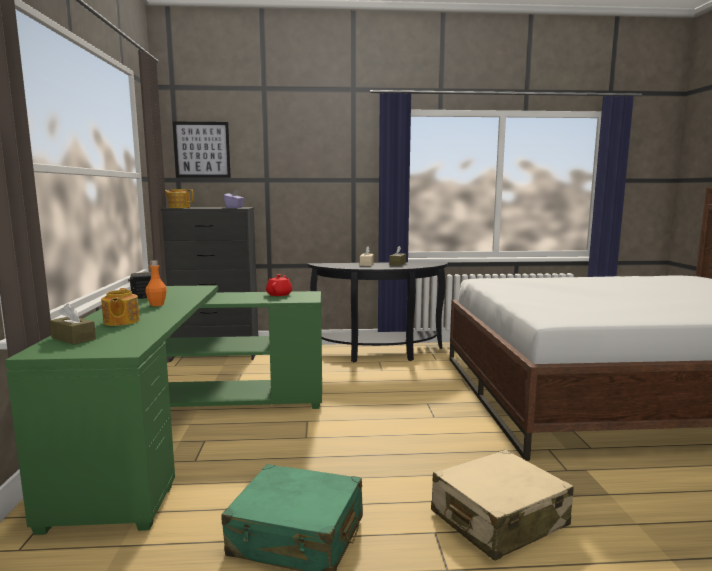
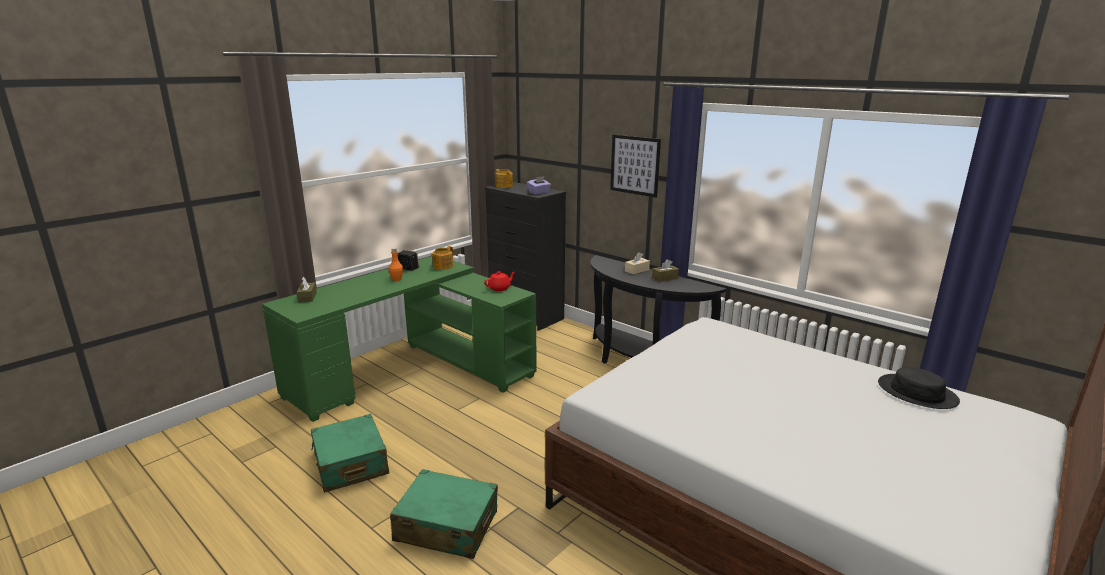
camera: 45 degrees right, 10 degrees up
teapot [101,288,140,326] -> teapot moved to [431,246,453,270]
picture [173,122,231,178] -> picture moved to [610,135,661,198]
beige suitcase [431,449,574,561] -> green suitcase [390,469,498,559]
none -> black hat [878,367,960,409]

